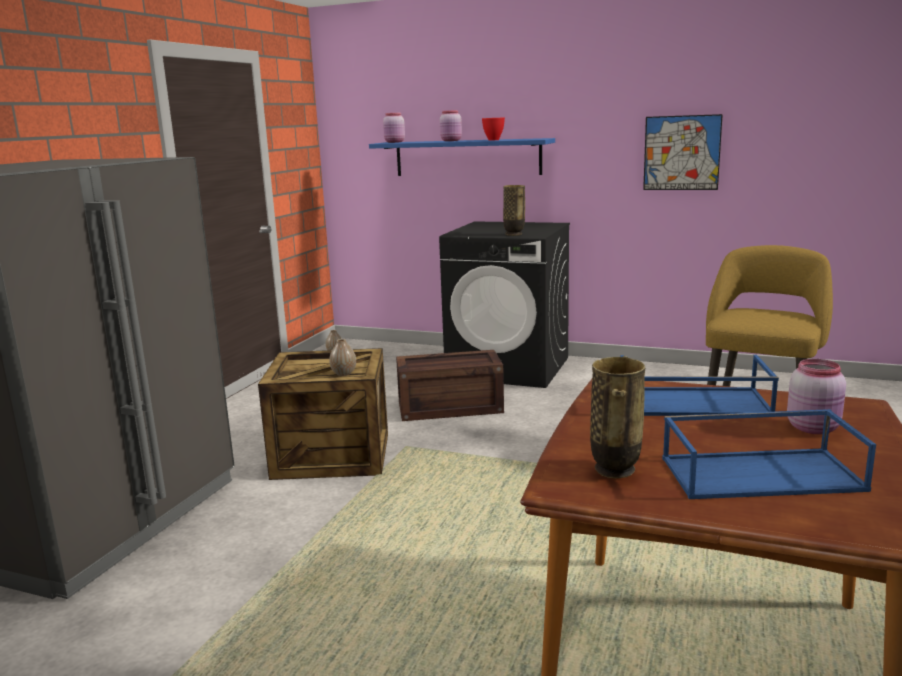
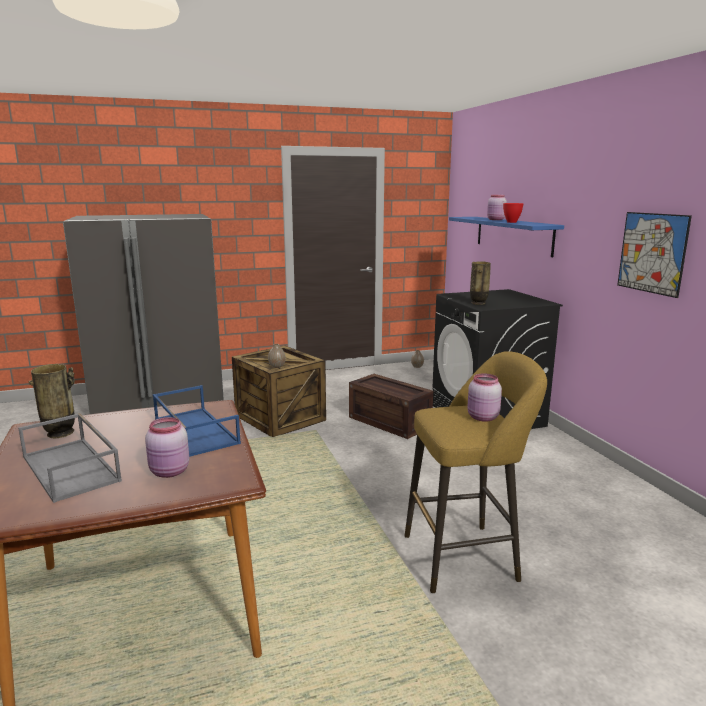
camera: 50 degrees right, 0 degrees up
pink jar [383,113,405,143] -> pink jar moved to [467,373,502,422]
blue tray [662,409,876,499] -> grey tray [18,413,122,503]

